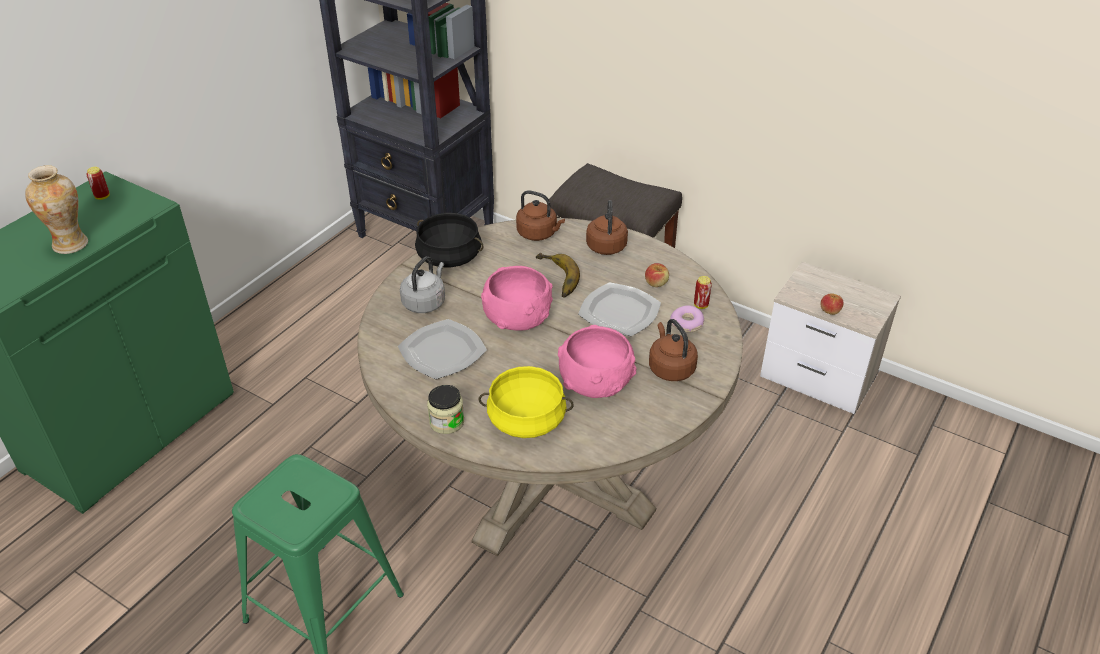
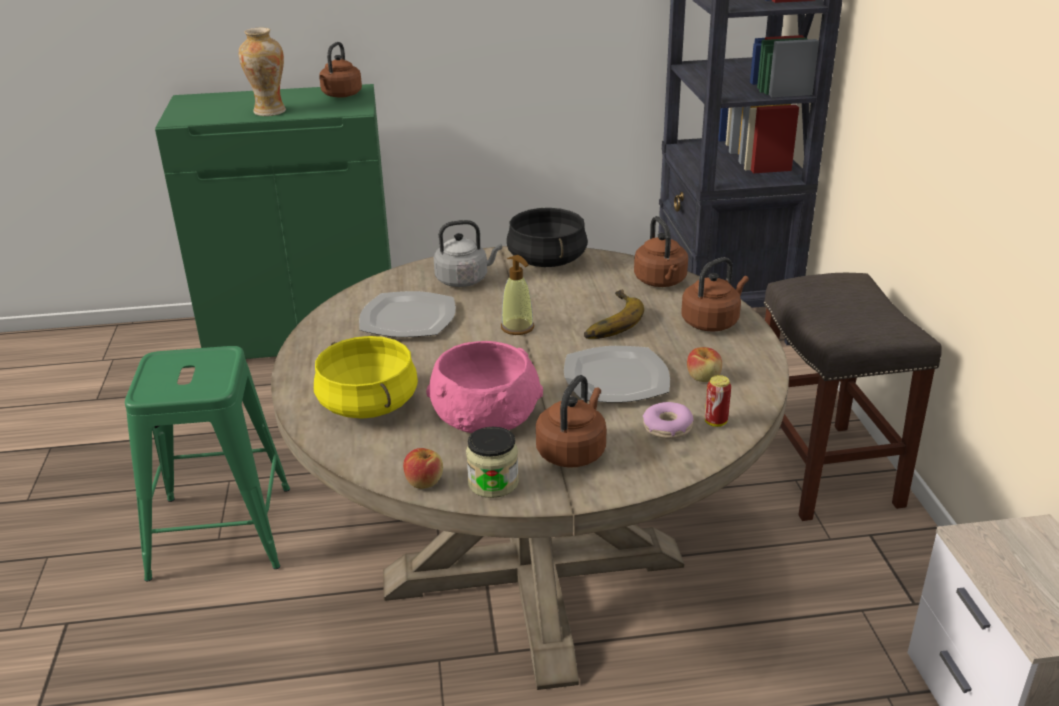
camera: 50 degrees right, 10 degrees down
can [86,167,110,200] -> brown kettle [319,42,362,98]
jar [427,385,464,434] -> jar moved to [466,427,519,498]
pink bowl [481,266,553,331] -> soap dispenser [501,255,534,335]
apple [820,293,843,315] -> apple moved to [403,448,443,489]

